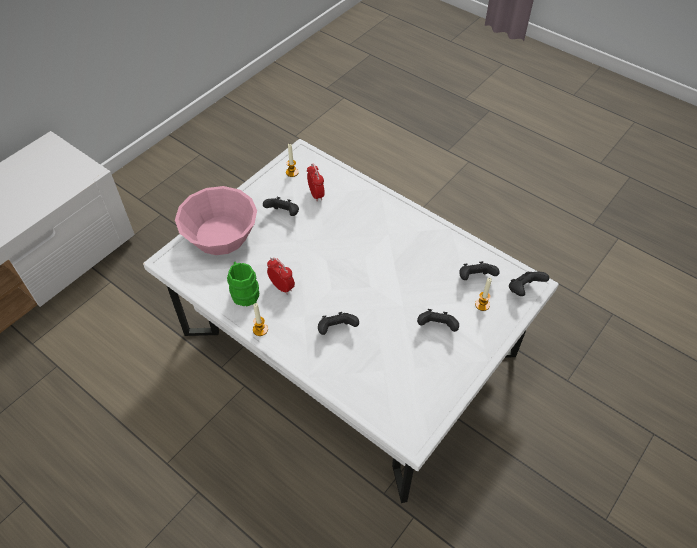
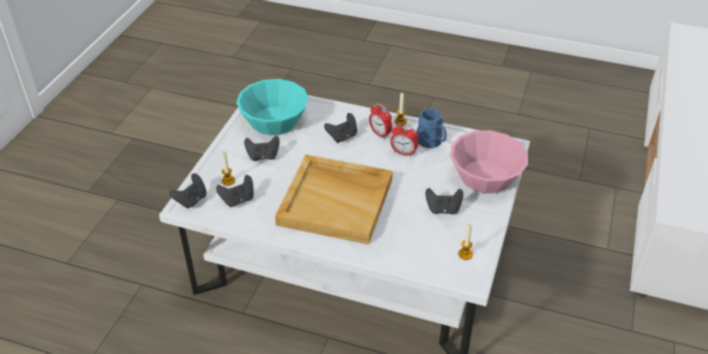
camera: 160 degrees right, 10 degrees down
green mug [227,262,260,306] -> blue mug [417,109,447,148]
alarm clock [307,164,325,201] -> alarm clock moved to [369,103,392,139]
none -> turquoise bowl [236,79,309,135]
none -> beige tray [275,155,393,245]

